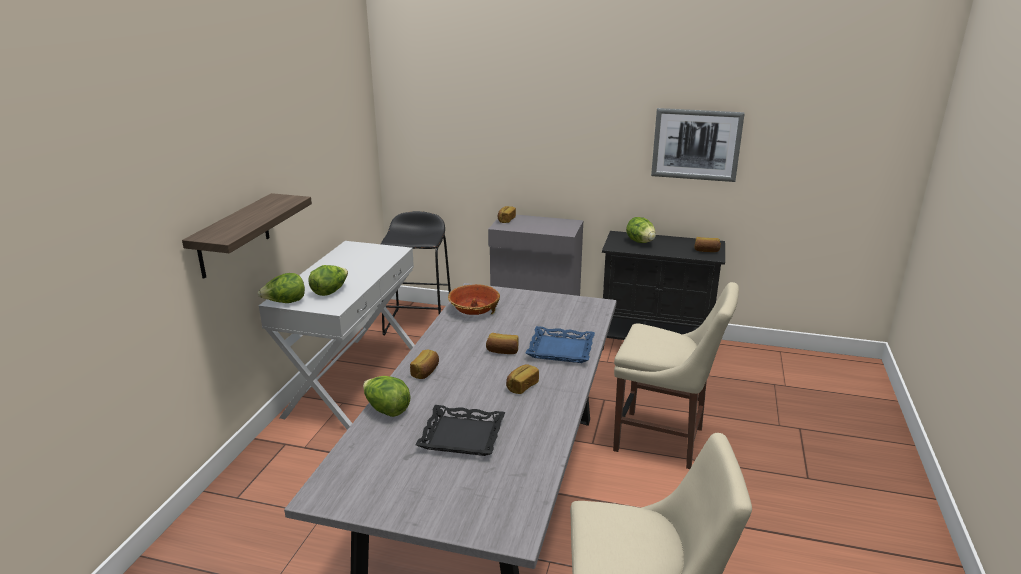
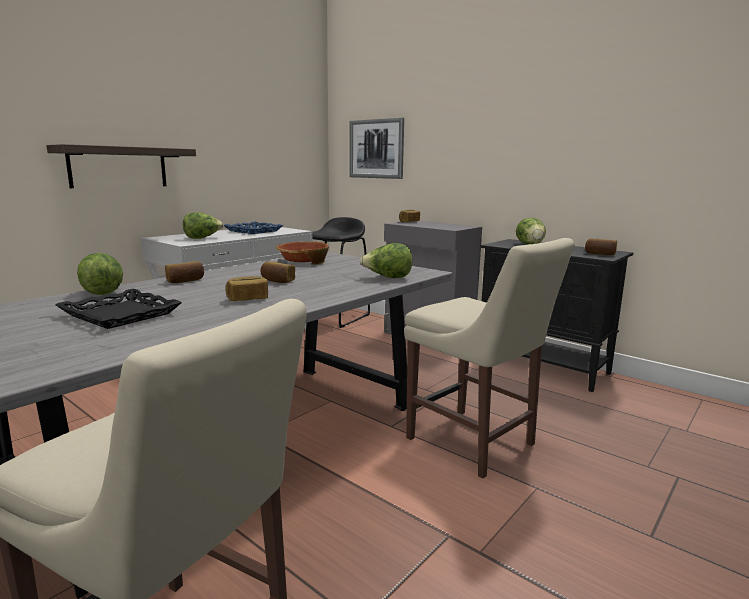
camera: 25 degrees right, 10 degrees down
lettuce [258,273,305,303] -> lettuce moved to [360,243,412,278]
blue tray [526,326,595,363] -> blue tray moved to [224,222,283,234]
picture [651,108,745,182] -> picture moved to [349,118,404,179]

